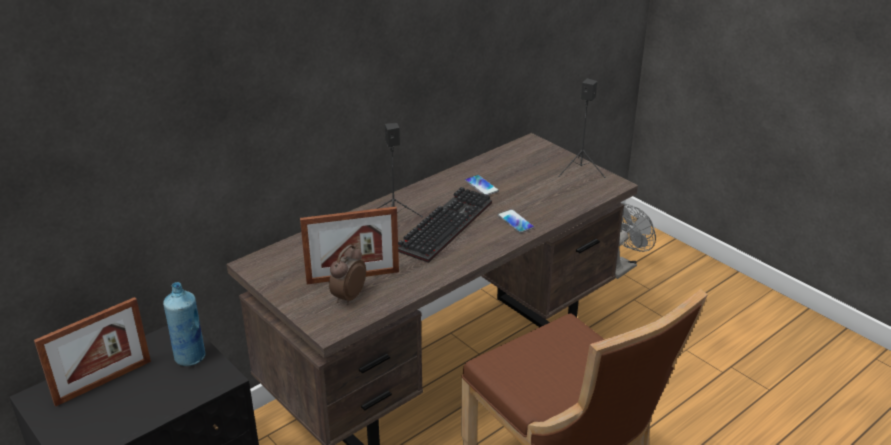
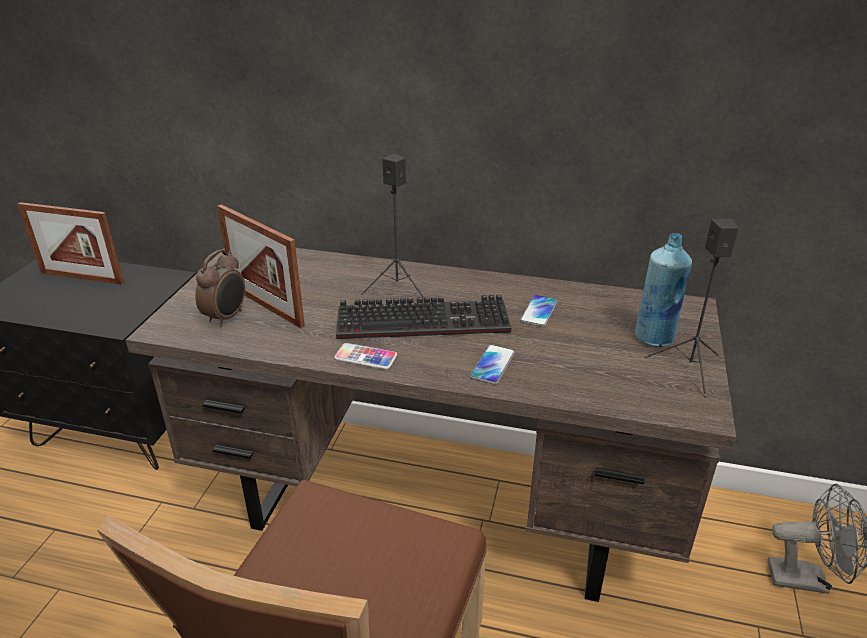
camera: 55 degrees right, 0 degrees up
blue bottle [163,282,205,366] -> blue bottle moved to [635,233,692,347]
alarm clock [329,245,366,305] -> alarm clock turned 120 degrees clockwise [195,249,245,327]
none -> phone [334,343,397,369]

